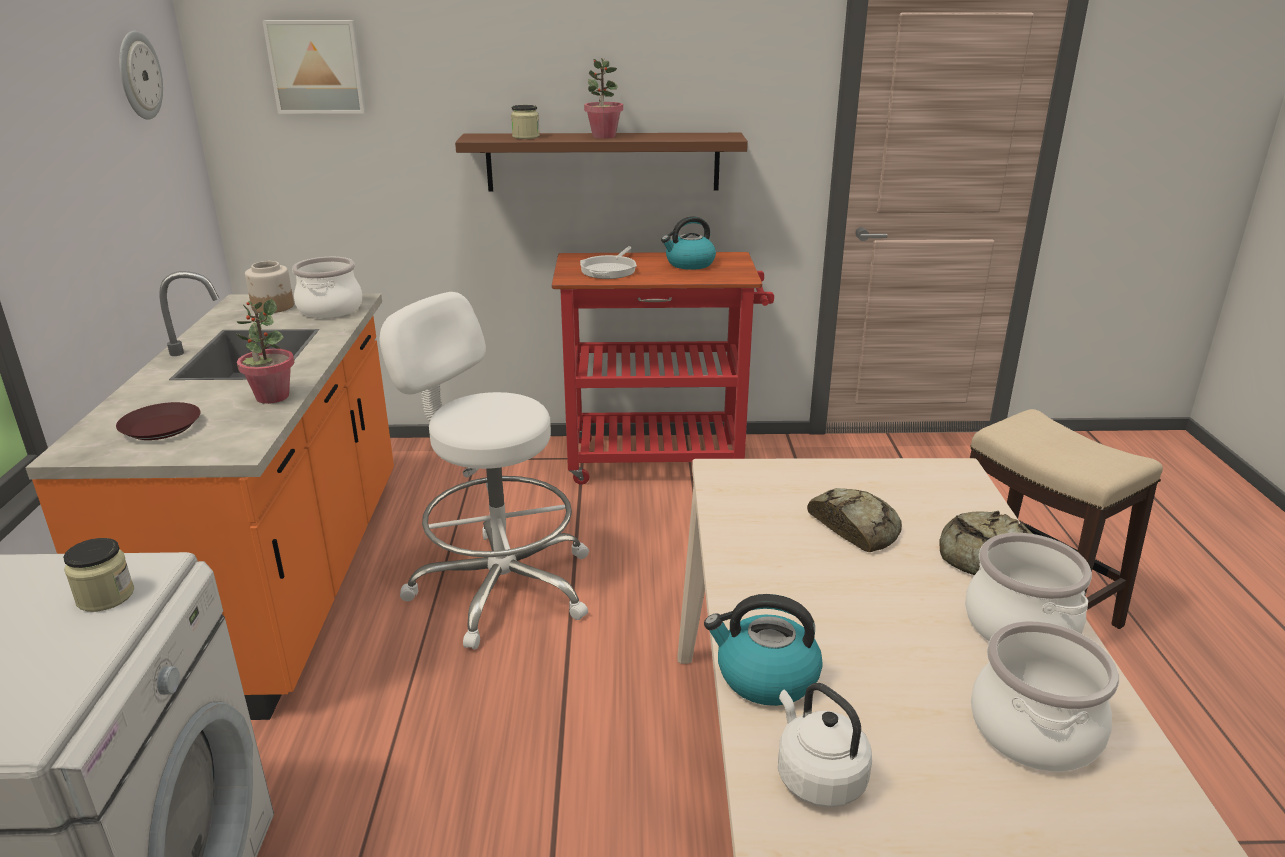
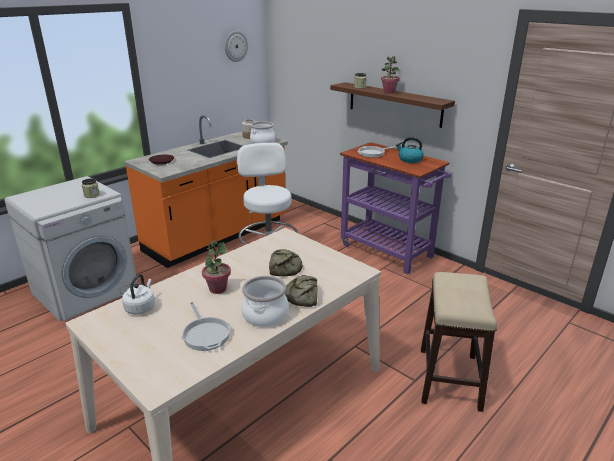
camera: 45 degrees right, 0 degrees up
potted plant [236,299,294,404] -> potted plant moved to [202,240,231,294]
picture [262,20,367,114] -> none
red cart [552,252,774,485] -> purple cart [340,142,451,274]
kettle [704,594,823,706] -> none
cooking pot [971,621,1119,772] -> frying pan [181,302,231,351]

